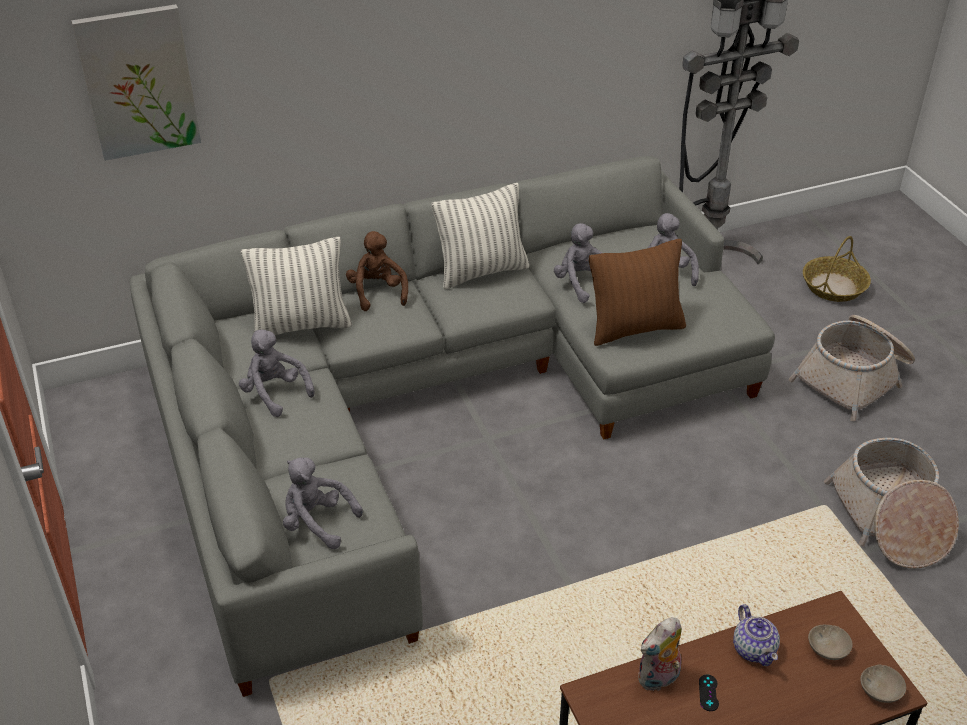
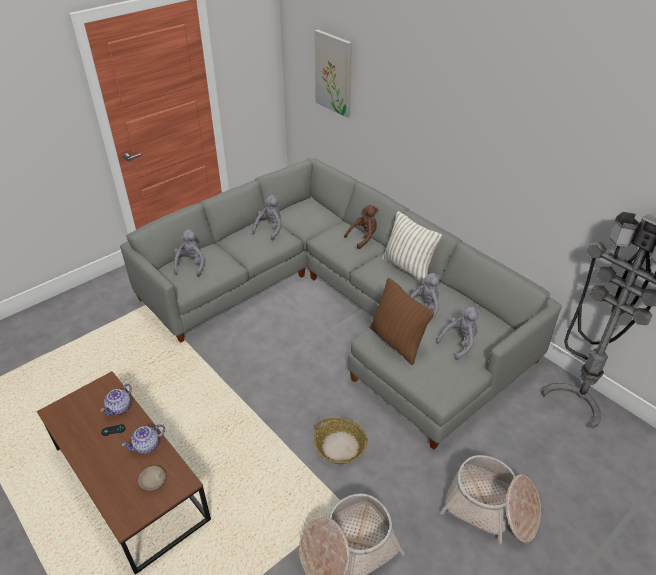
camera: 70 degrees right, 0 degrees up
pillow [241,237,352,335] -> none
plush toy [638,617,682,691] -> teapot [100,384,132,416]
basket [803,236,871,302] -> basket moved to [314,417,368,464]
beige bowl [861,664,906,703] -> none

